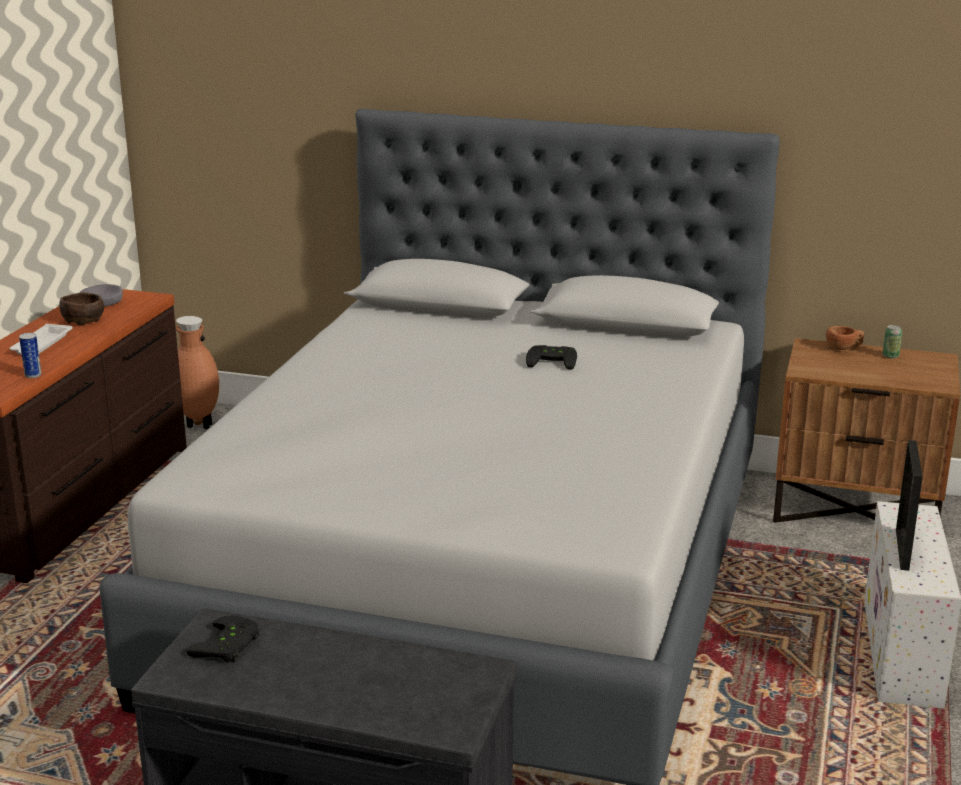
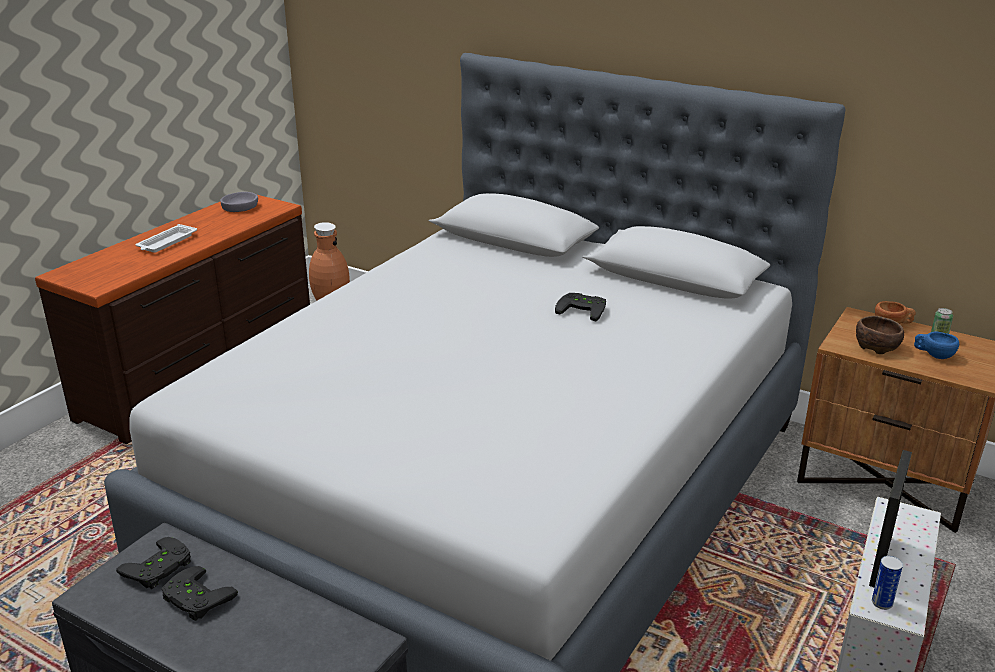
camera: 15 degrees right, 5 degrees up
can [19,333,42,378] -> can moved to [872,556,903,610]
brown bowl [59,292,104,326] -> brown bowl moved to [856,316,904,354]
none -> black game controller [162,566,238,621]
none -> blue cup [914,332,959,359]

